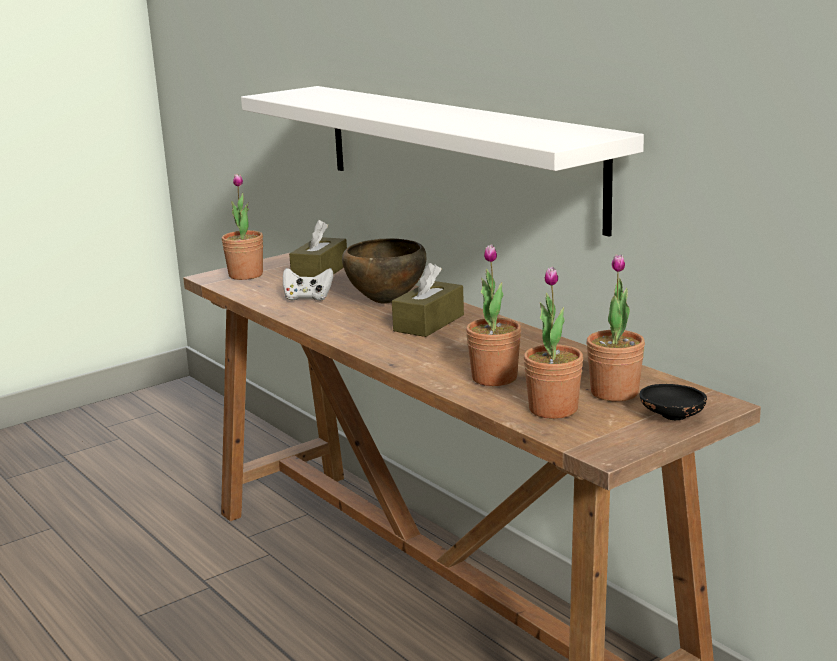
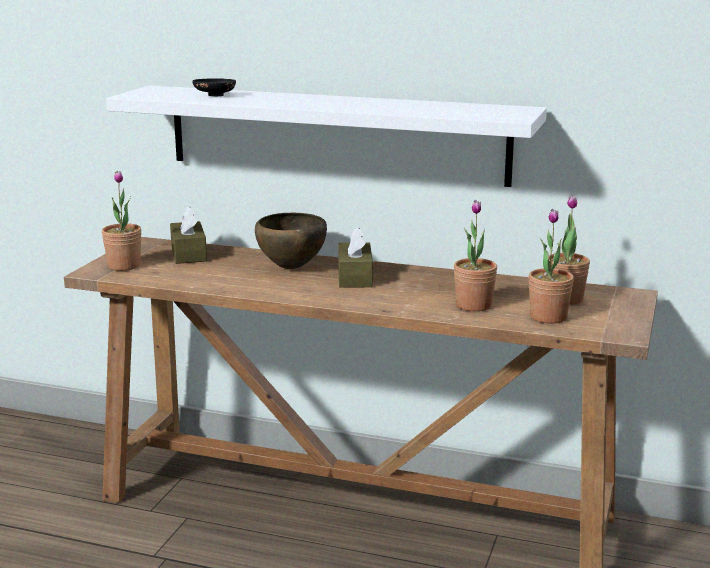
camera: 35 degrees left, 0 degrees up
white game controller [283,268,333,301] -> none
black bowl [639,384,707,420] -> black bowl moved to [192,78,236,96]

